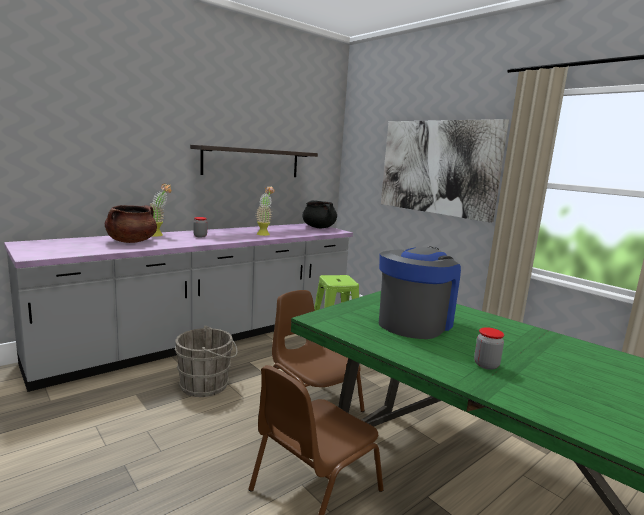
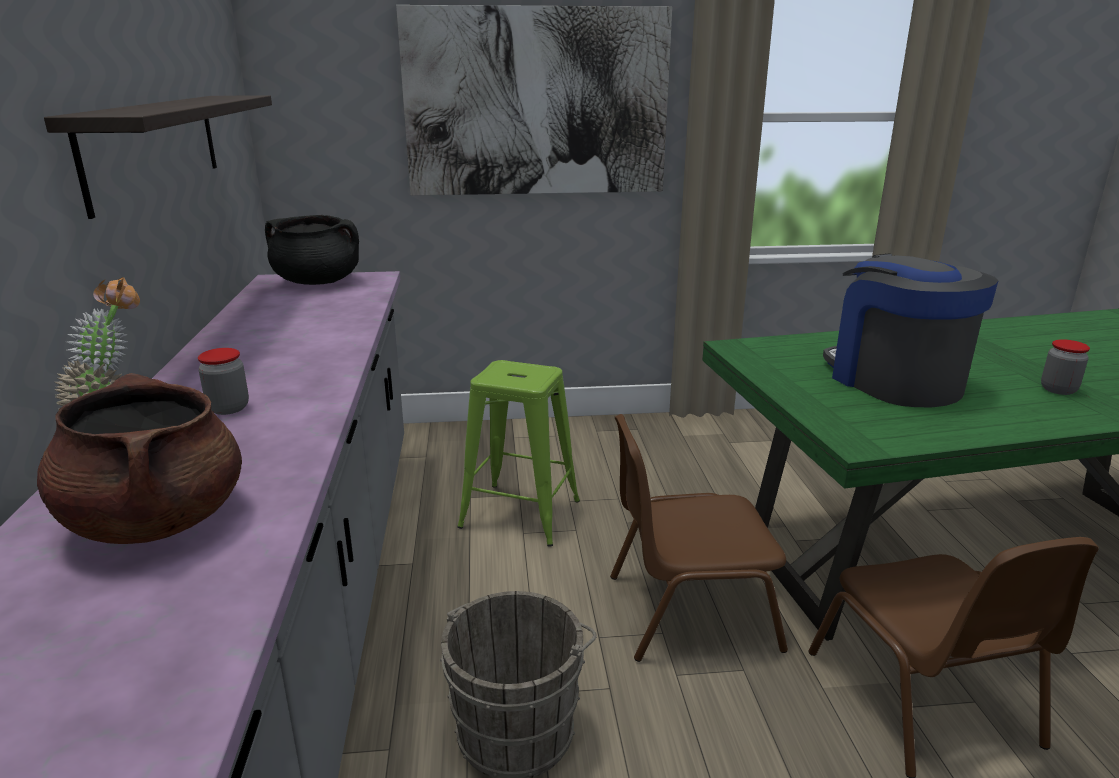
camera: 55 degrees left, 10 degrees up
potted plant [255,187,275,236] -> none

